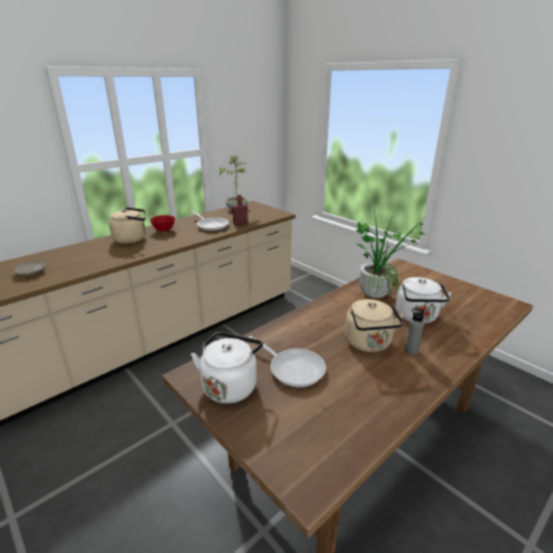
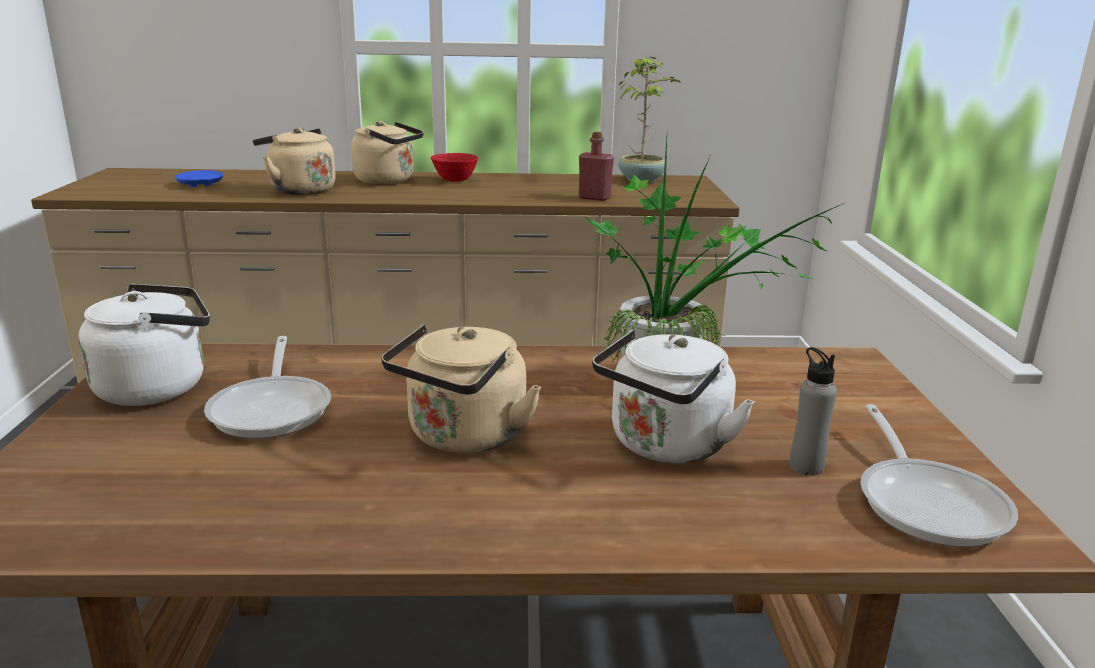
camera: 40 degrees right, 5 degrees down
beige plate [13,261,46,276] -> blue plate [175,170,224,187]
frying pan [191,211,229,231] -> frying pan moved to [861,404,1018,547]
grey bottle [405,308,424,355] -> grey bottle moved to [789,347,837,476]
none -> beige kettle [253,127,336,195]

